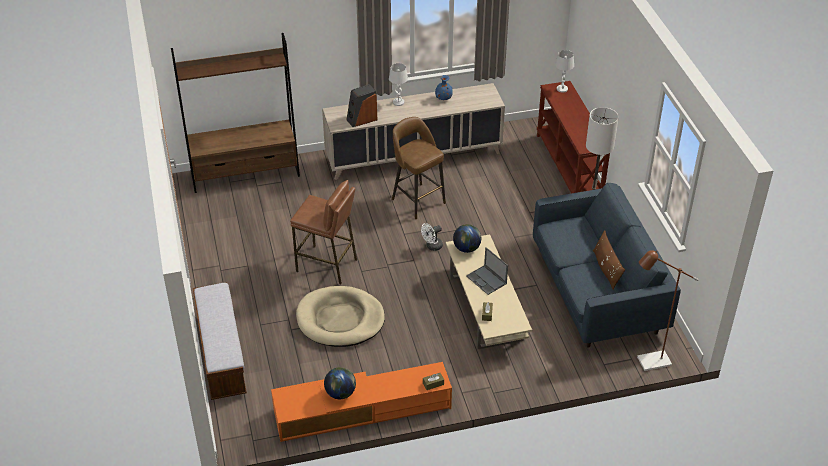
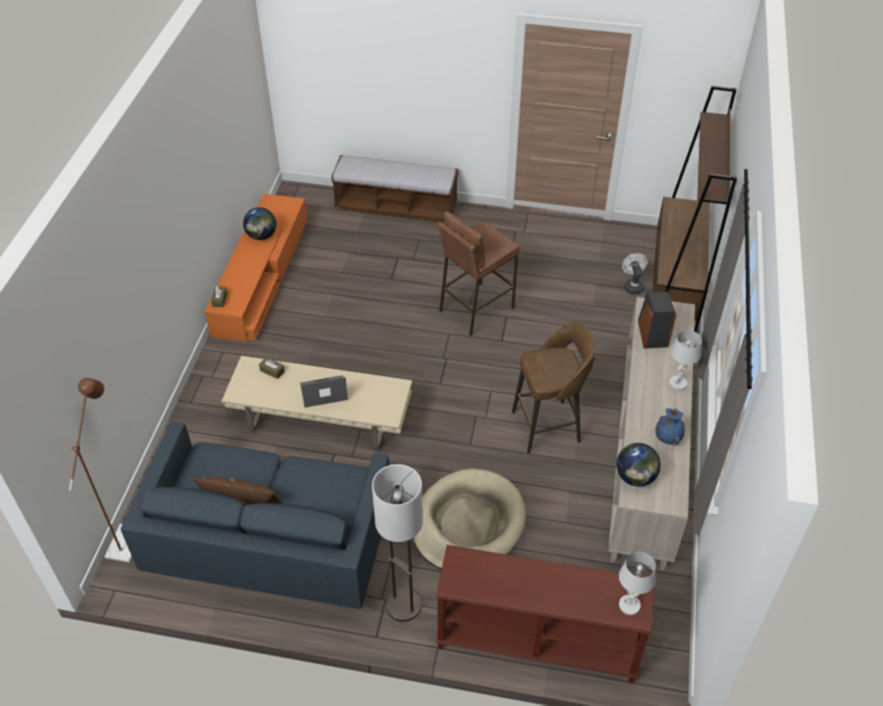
camera: 115 degrees right, 5 degrees up
beige dog bed [296,286,385,347] -> beige dog bed moved to [413,468,526,570]
white fan [421,223,443,251] -> white fan moved to [622,253,647,295]
globe [453,224,481,253] -> globe moved to [616,443,661,487]

